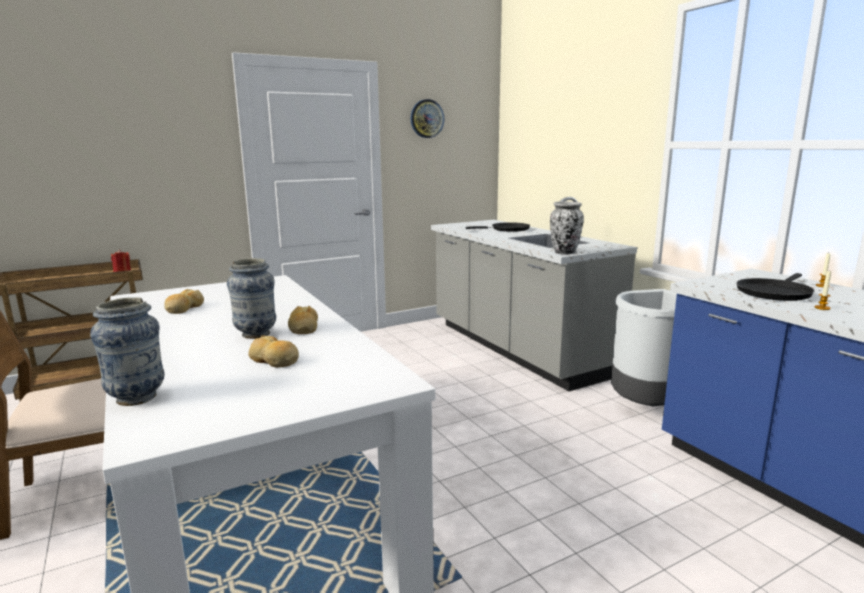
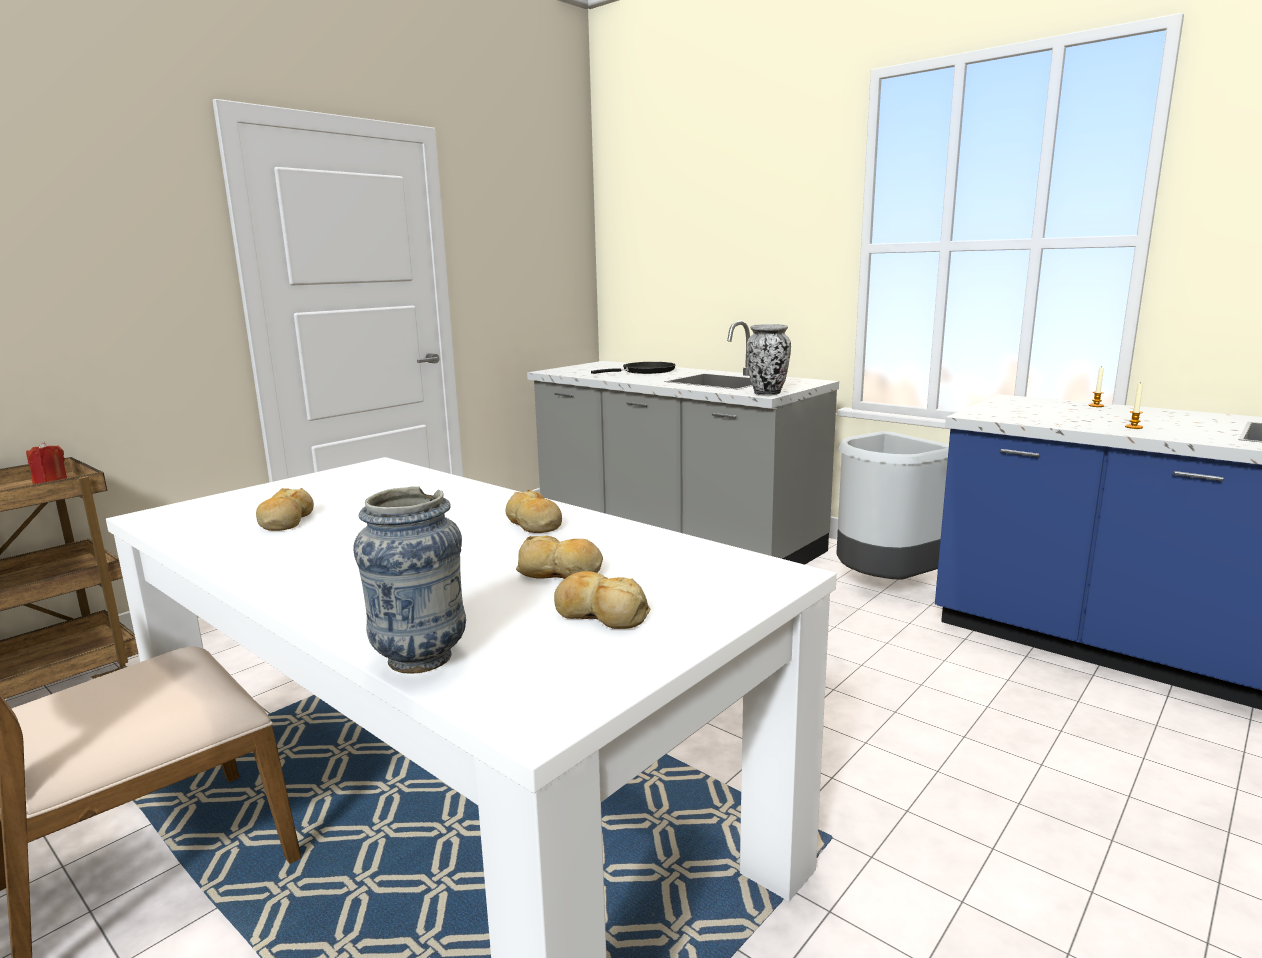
camera: 20 degrees left, 0 degrees up
vase [227,258,276,339] -> none
wall clock [411,99,444,138] -> none
black frying pan [737,273,814,301] -> none
none -> bread [554,571,650,629]

